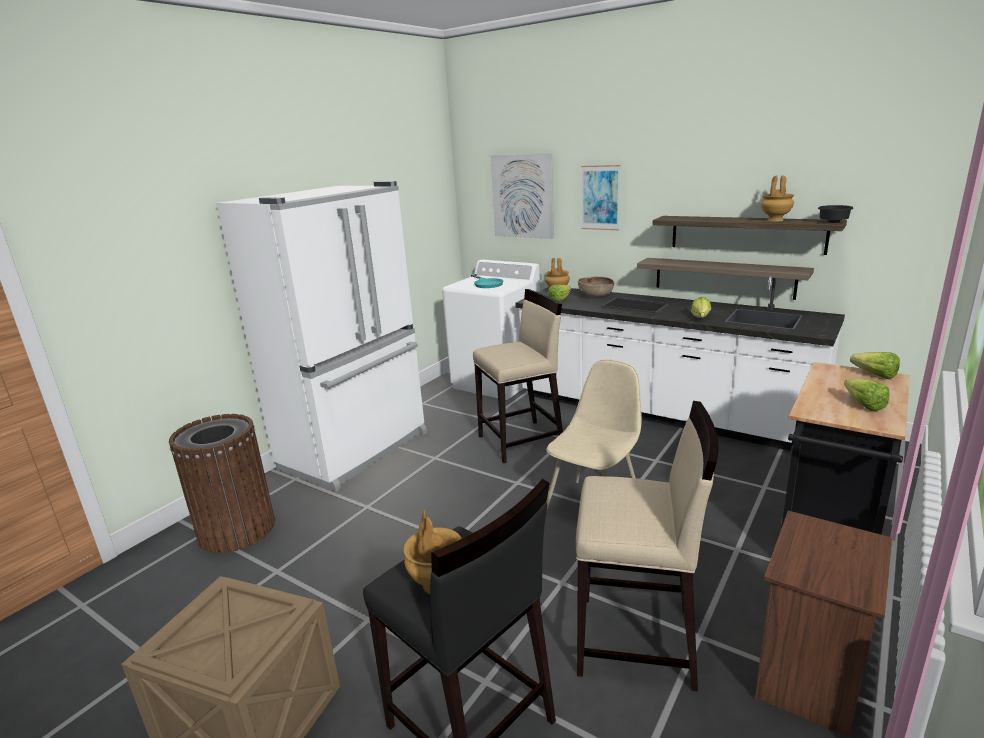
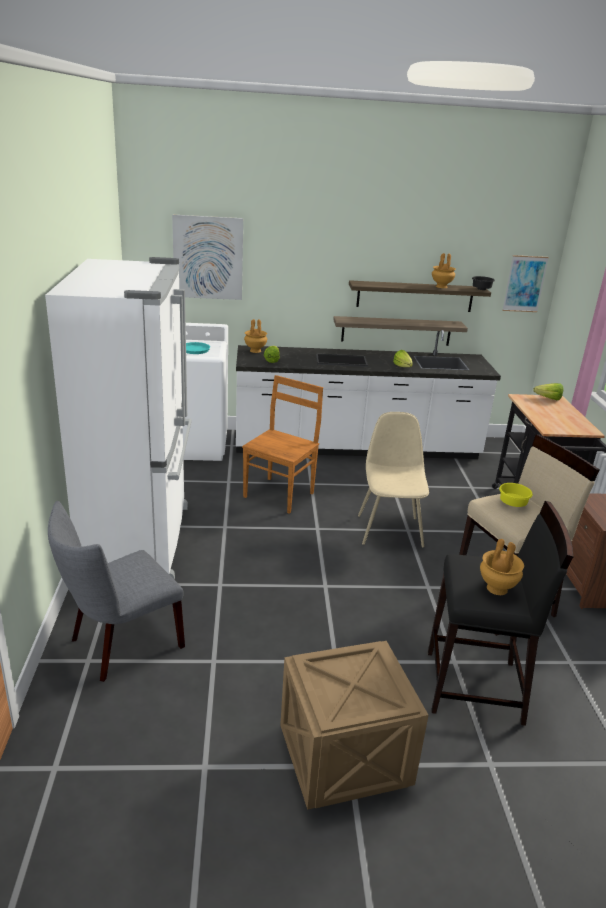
camera: 40 degrees left, 5 degrees up
brown trash can [169,414,275,553] -> grey chair [48,501,185,682]
beige stool [473,289,563,463] -> brown chair [242,375,323,514]
brown bowl [578,276,614,297] -> none
picture [581,165,620,230] -> picture moved to [502,255,549,312]
lettuce [844,378,890,411] -> none
none -> yellow bowl [499,483,533,507]

